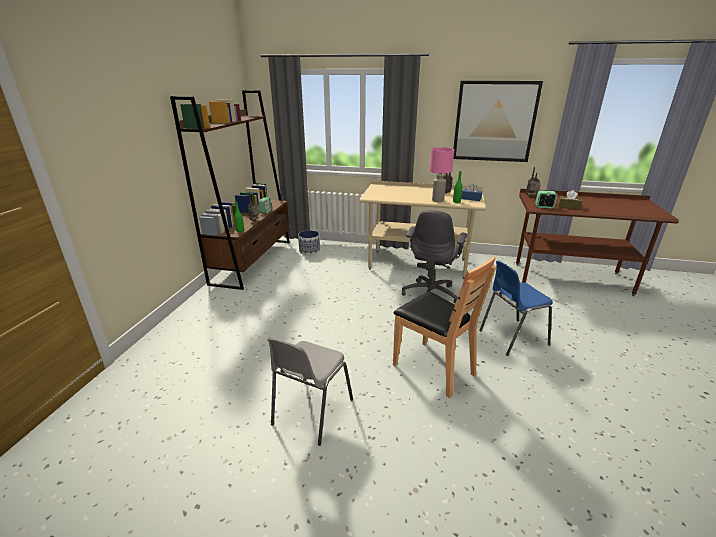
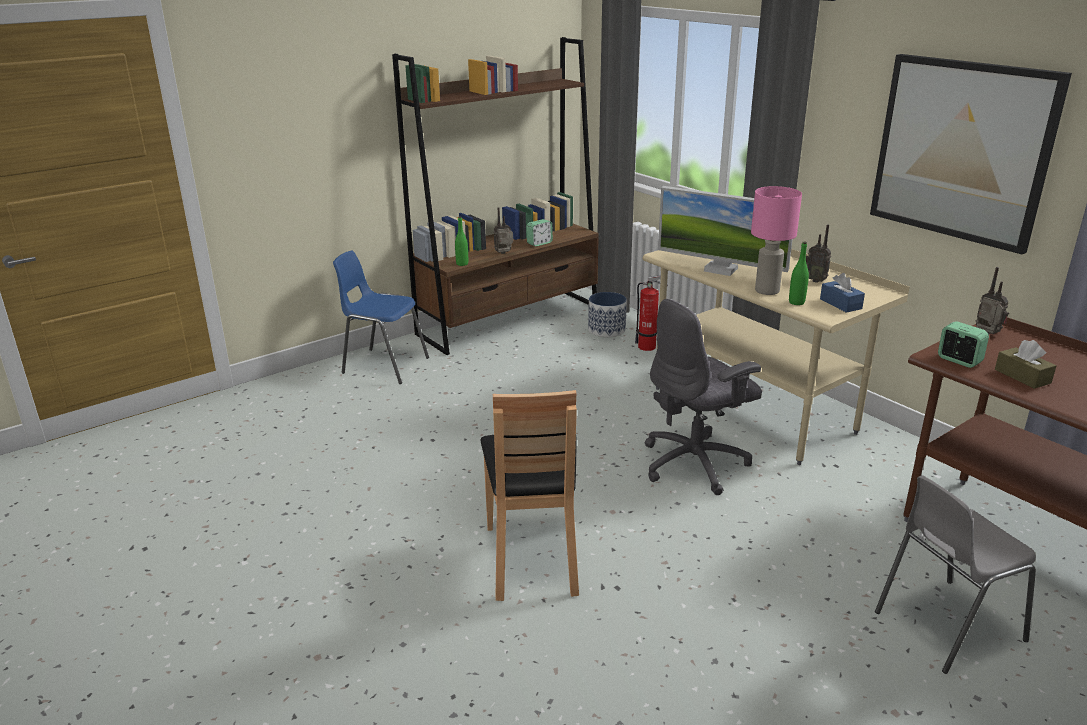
camera: 40 degrees right, 0 degrees up
grey chair [267,337,353,446] -> grey chair moved to [875,475,1036,674]
blue chair [479,260,553,356] -> blue chair moved to [333,251,429,384]
none -> fire extinguisher [635,275,668,351]
none -> monitor [658,186,793,276]

